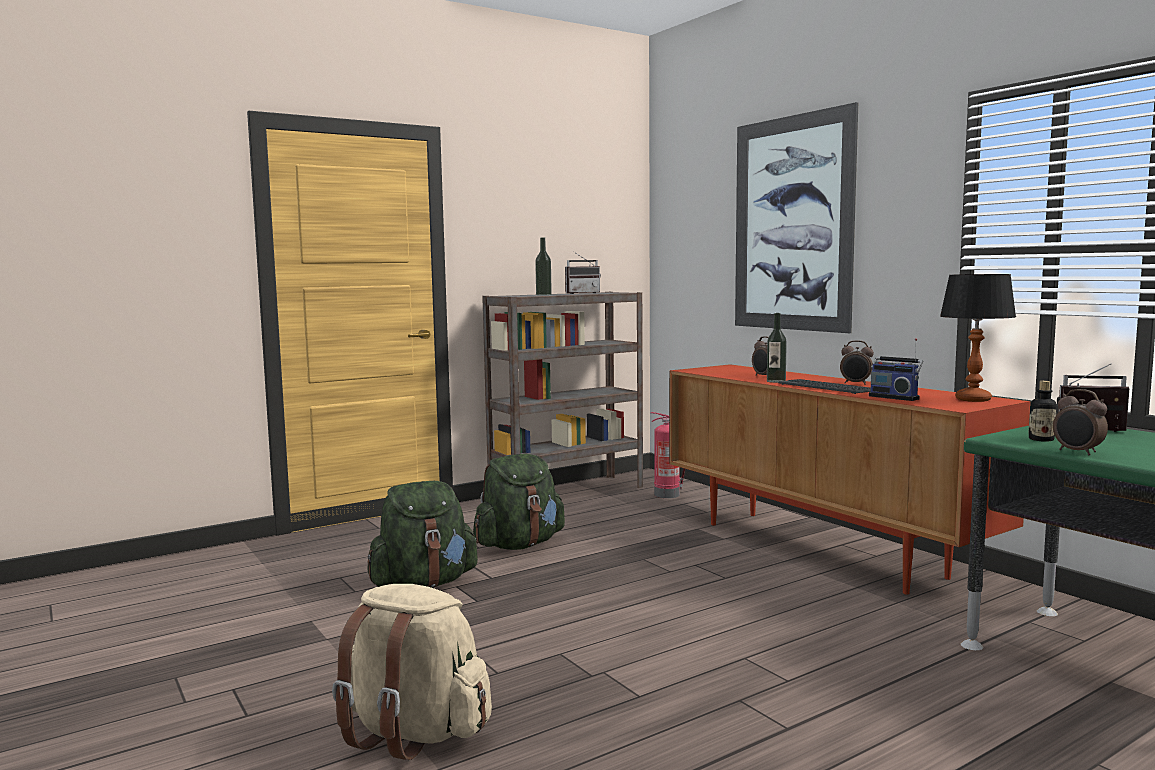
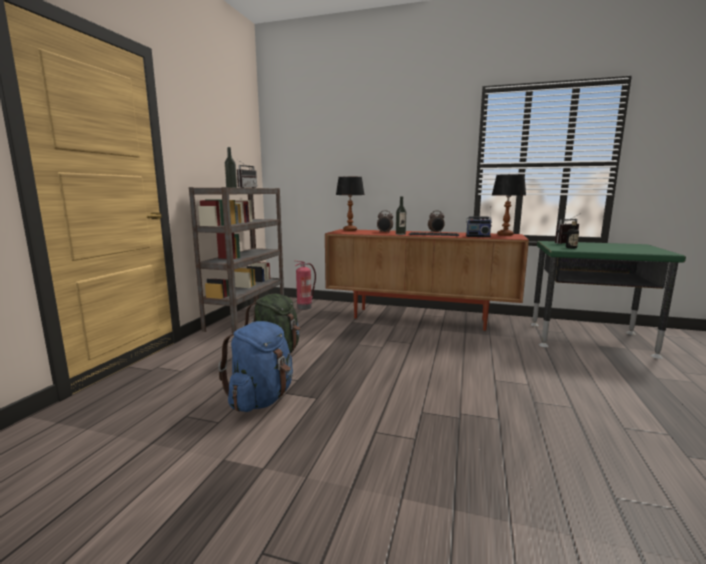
camera: 40 degrees left, 5 degrees up
beige backpack [332,584,492,760] -> none
green backpack [367,481,478,588] -> blue backpack [218,321,293,412]
picture [735,102,858,333] -> none
alarm clock [1053,389,1108,455] -> none
none -> table lamp [336,177,364,231]

